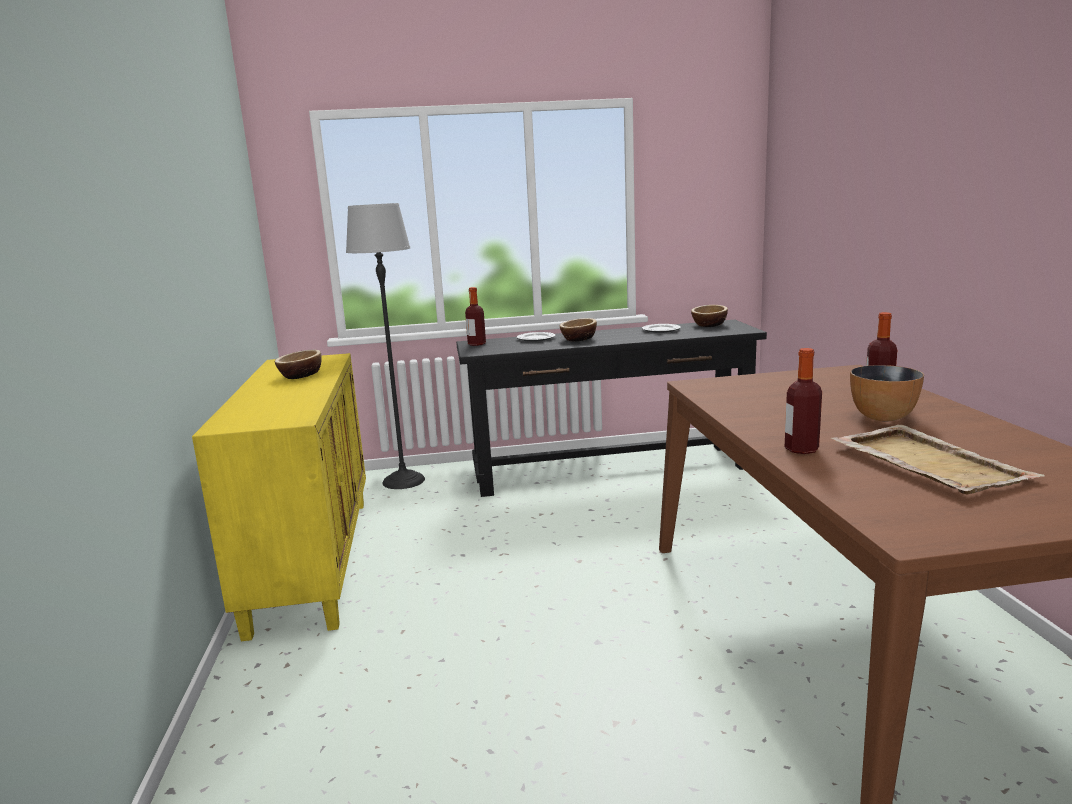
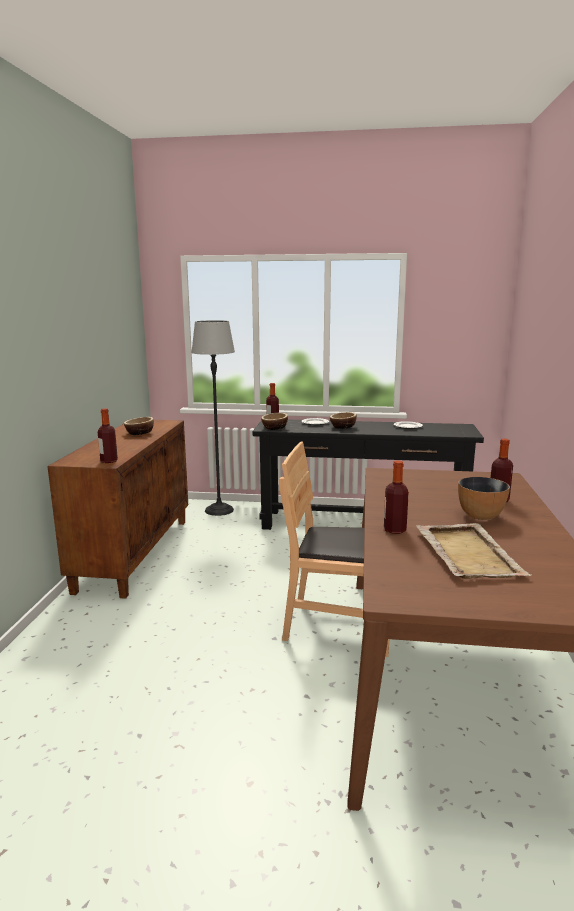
camera: 15 degrees right, 0 degrees up
yellow cabinet [192,353,366,641] -> brown cabinet [47,420,188,599]
bowl [691,305,728,327] -> bowl moved to [261,413,288,430]
none -> bottle [98,408,118,463]
none -> brown chair [279,442,389,657]

